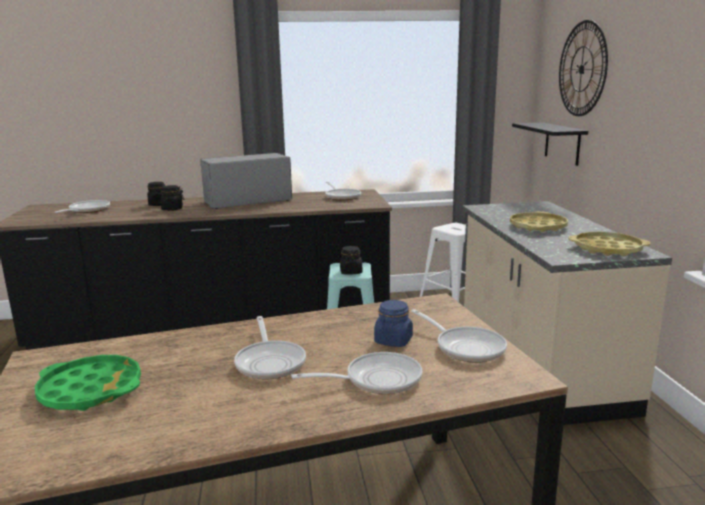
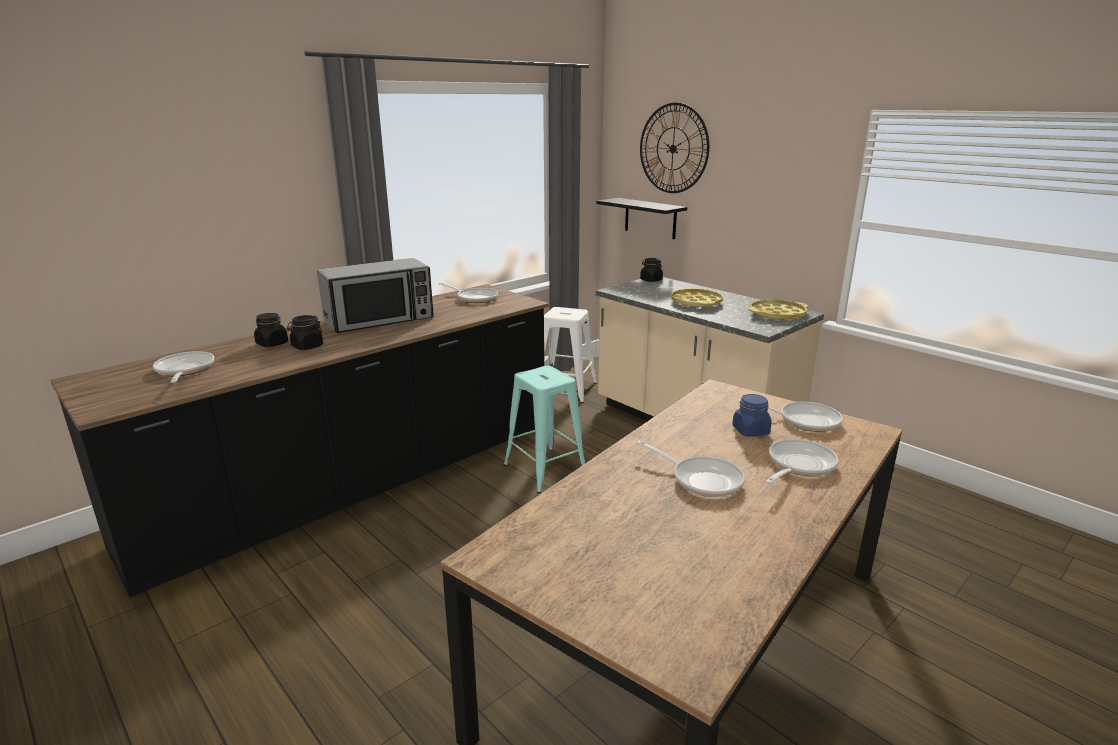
camera: 35 degrees left, 5 degrees up
green tray [35,355,141,411] -> none
microwave [200,153,292,209] -> microwave turned 150 degrees counterclockwise [317,258,434,333]
black jar [340,246,362,275] -> black jar moved to [640,258,663,282]

